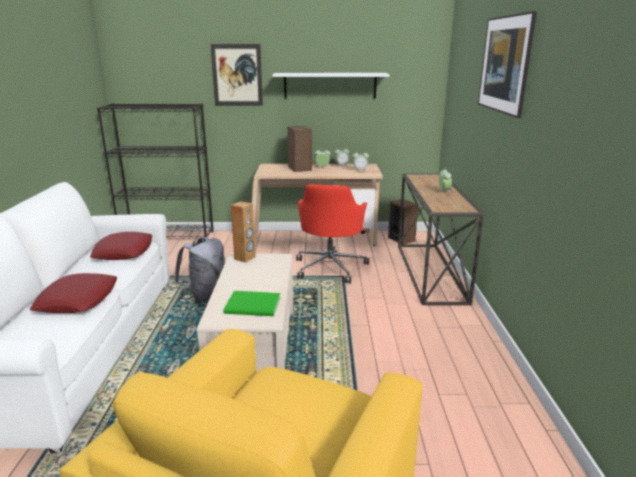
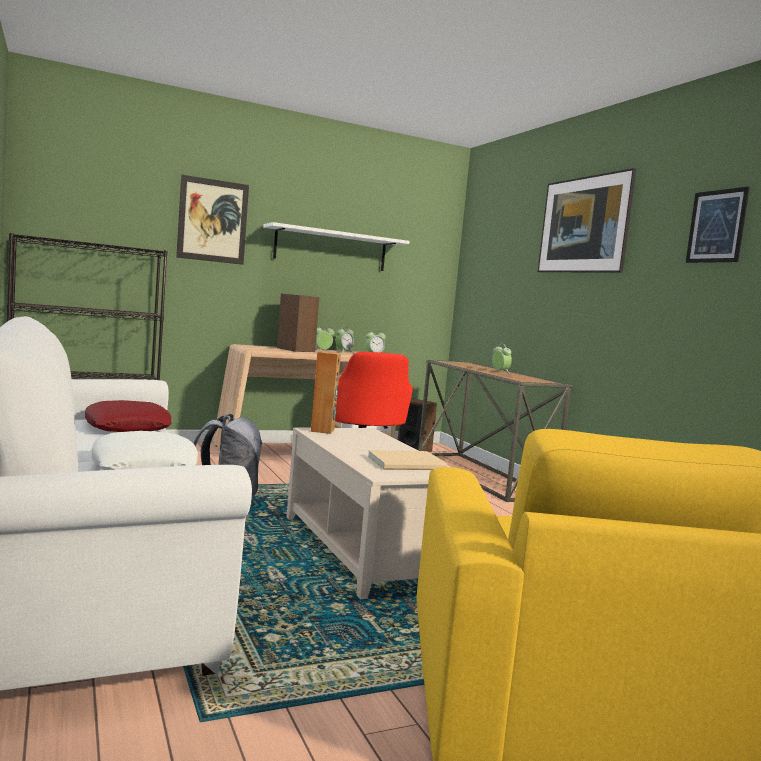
camera: 25 degrees left, 15 degrees down
red pillow [30,273,117,313] -> white pillow [92,431,198,470]
green book [224,291,281,316] -> beige book [367,450,447,470]
none -> picture [686,187,750,263]

